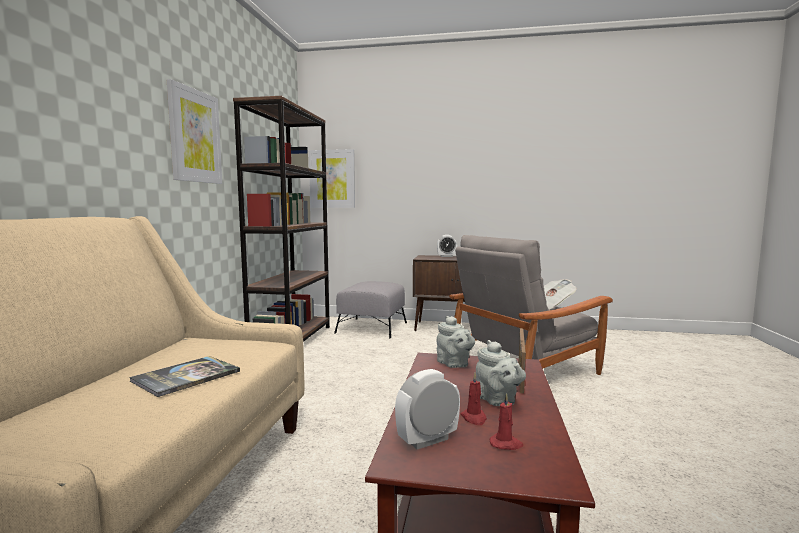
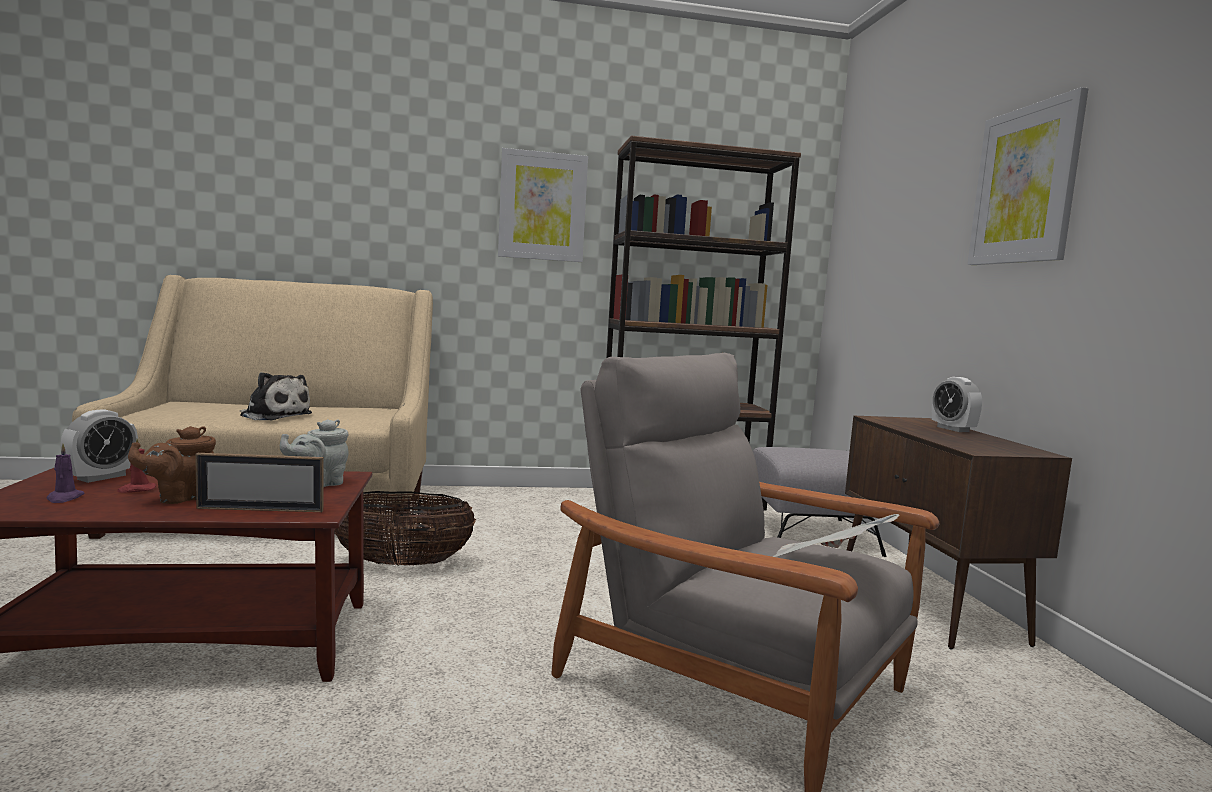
camera: 70 degrees right, 0 degrees up
book [129,356,240,397] -> plush toy [239,372,312,420]
picture [309,149,355,208] -> picture moved to [968,87,1088,265]
alarm clock [395,369,460,449] -> alarm clock turned 75 degrees clockwise [61,409,138,483]
grey teapot [476,340,526,406] -> brown teapot [128,426,216,504]
red candle [489,393,523,450] -> purple candle [46,444,85,503]
none -> basket [334,491,476,566]

